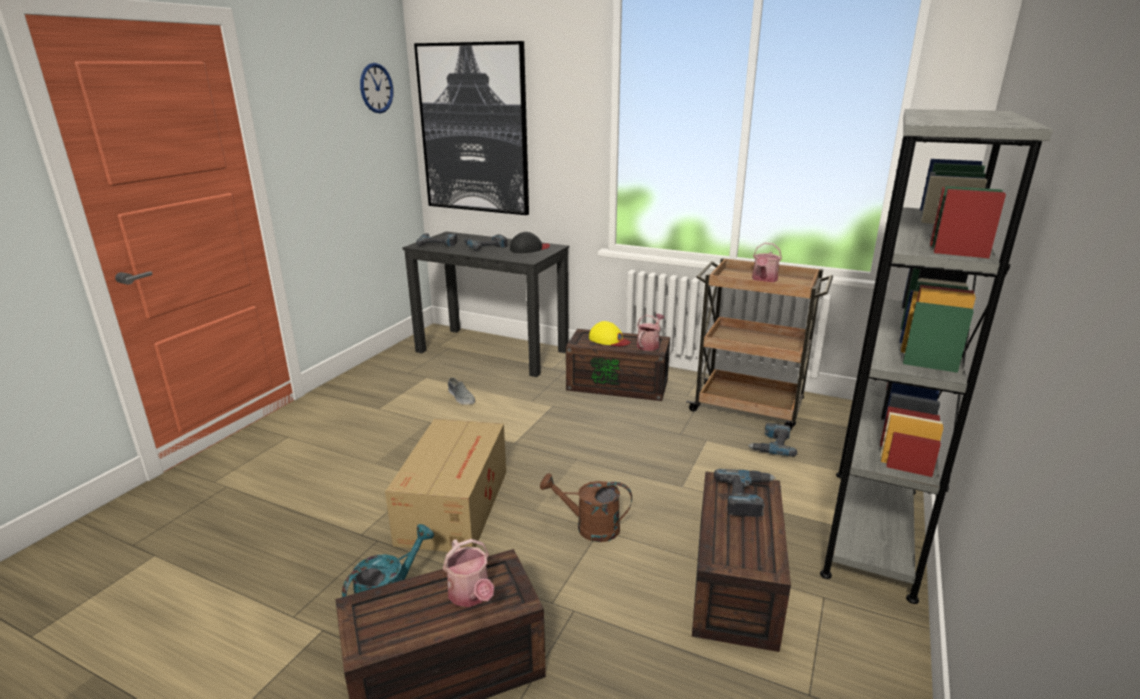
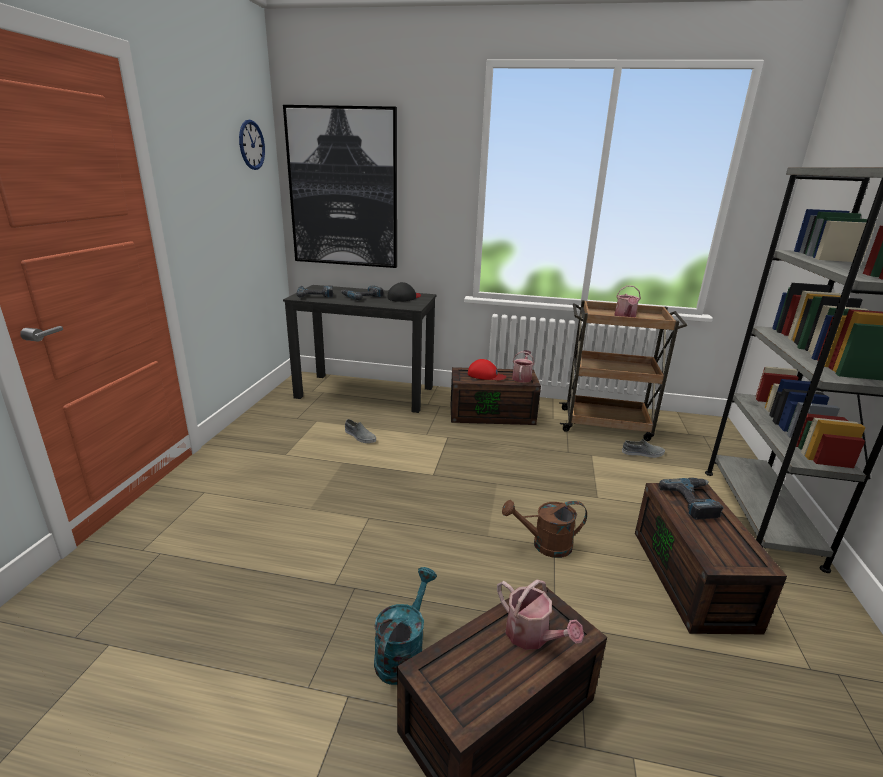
camera: 15 degrees left, 0 degrees up
cardboard box [385,419,506,552] -> none
yellow cap [589,321,631,346] -> red cap [468,359,507,380]
power drill [748,423,797,457] -> grey shoe [622,439,665,458]

